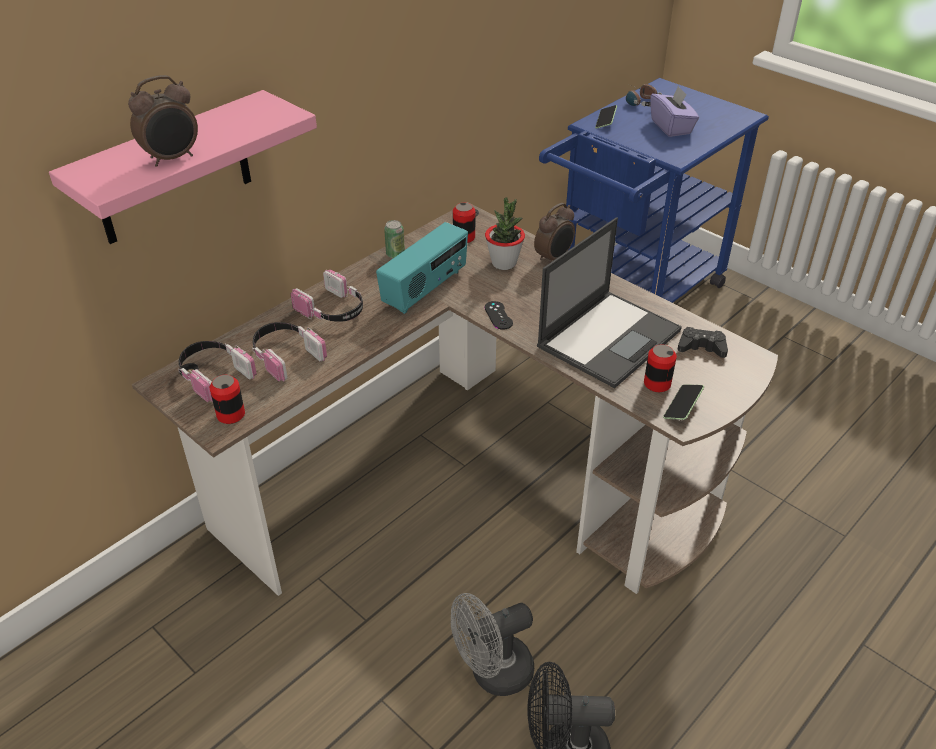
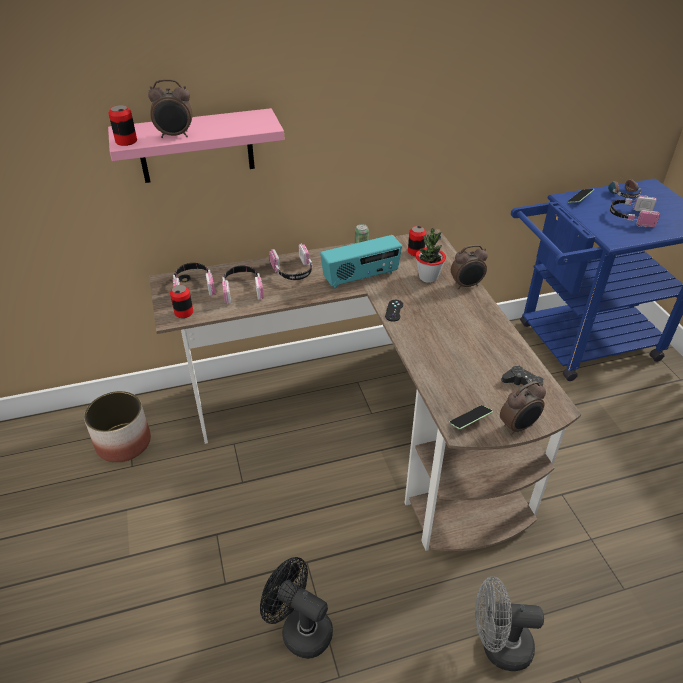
camera: 30 degrees right, 0 degrees up
grey fan [451,593,534,696] -> grey fan moved to [475,577,544,671]
laptop [537,218,682,388] -> none
can [644,344,677,392] -> can moved to [109,105,137,146]
purple tissue box [650,86,699,137] -> headphones [610,195,660,227]
none -> planter [84,391,151,463]
none -> alarm clock [500,381,546,435]

